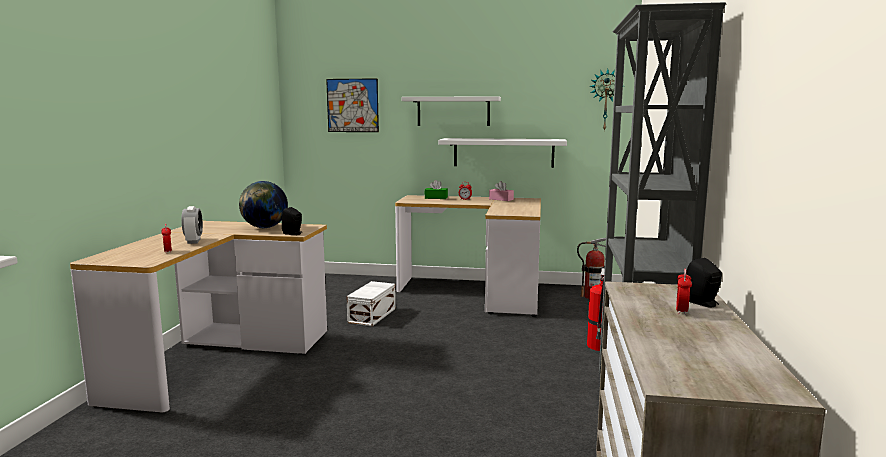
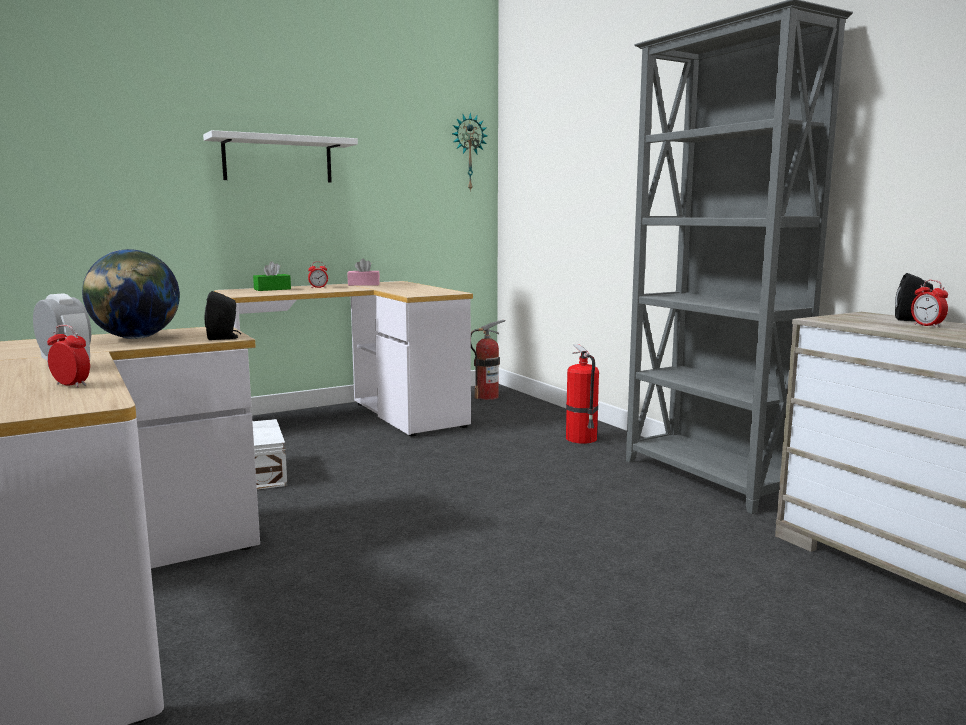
camera: 40 degrees left, 0 degrees up
picture [326,78,379,132] -> none
white shelf [438,138,567,168] -> none

